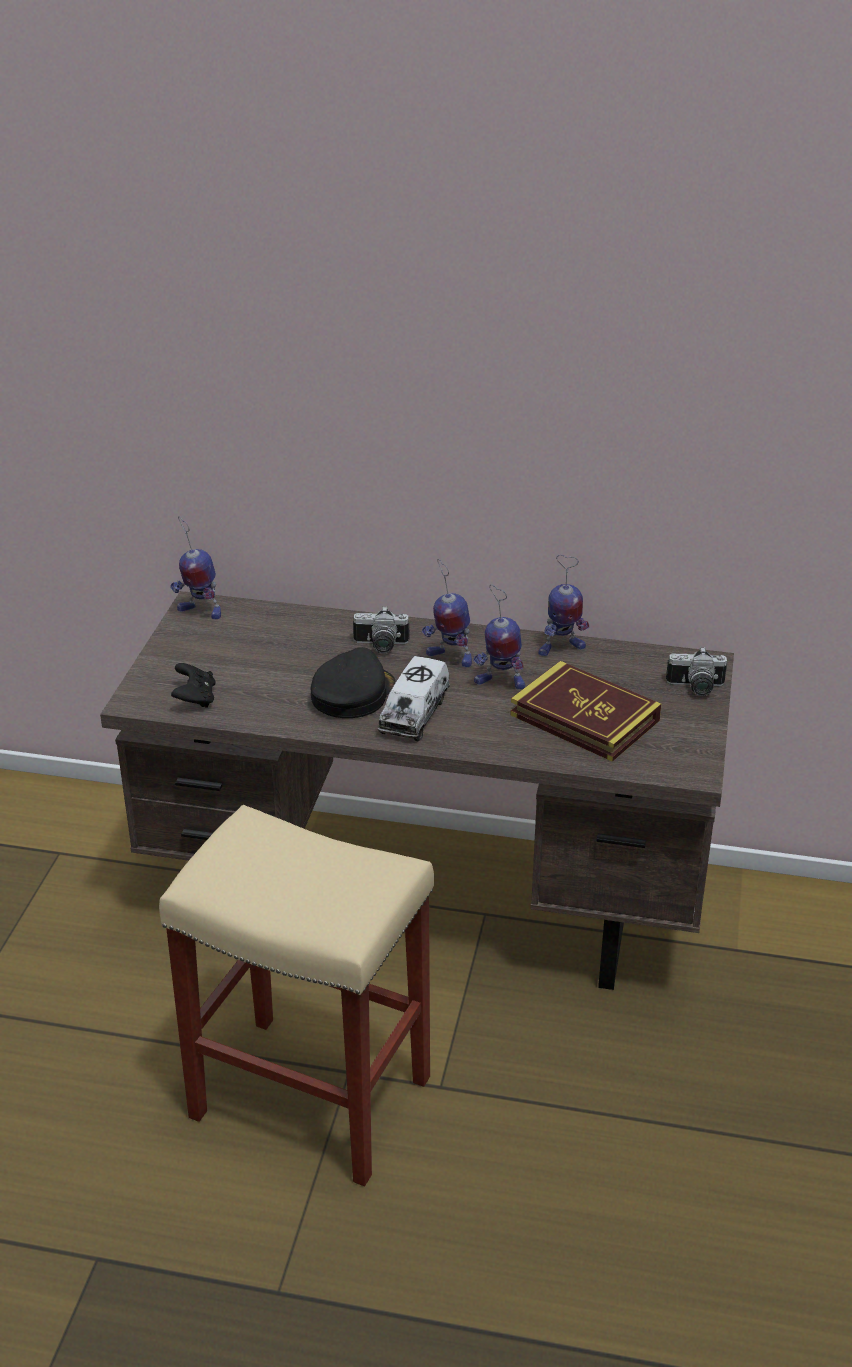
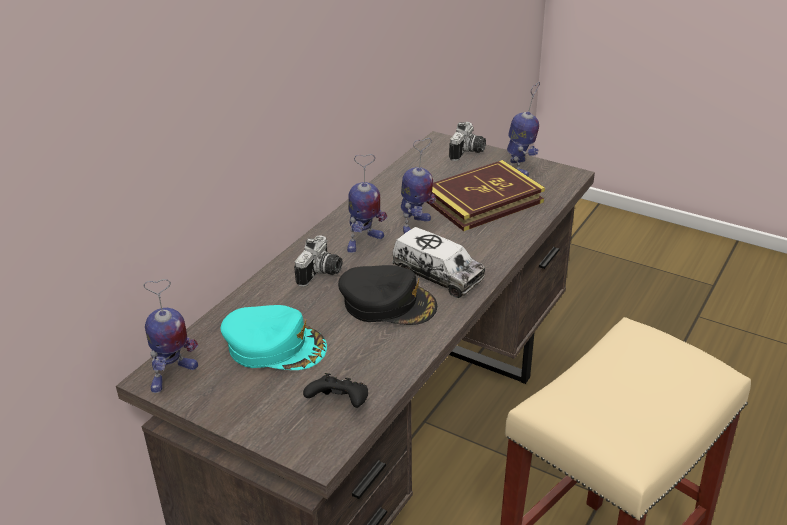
camera: 70 degrees left, 0 degrees up
black cap [311,647,395,718] -> black cap turned 150 degrees clockwise [338,265,437,325]
toy robot [538,555,589,657] -> toy robot moved to [507,82,540,176]
none -> turquoise cap [221,305,327,370]

